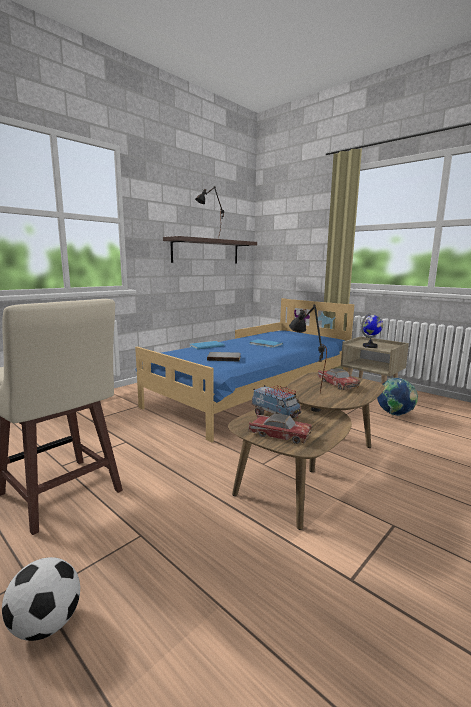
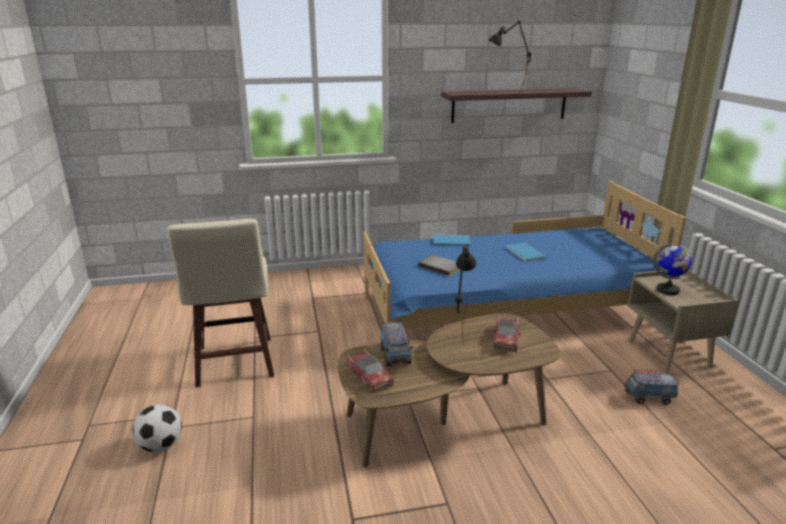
camera: 35 degrees right, 10 degrees up
globe [377,378,418,416] -> toy truck [624,369,679,405]

